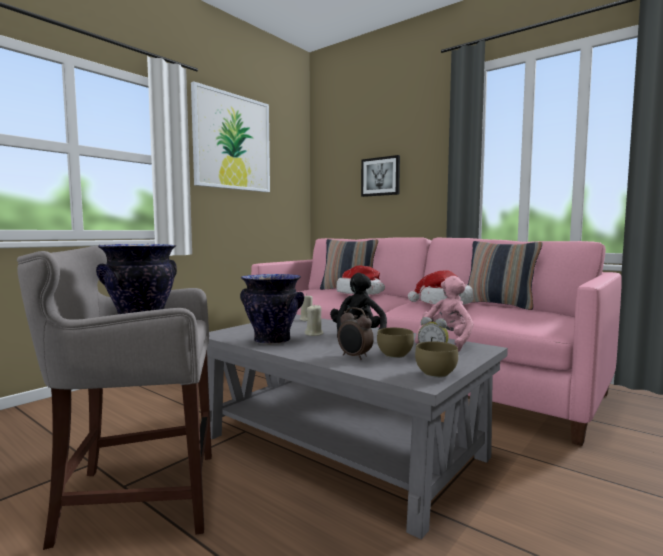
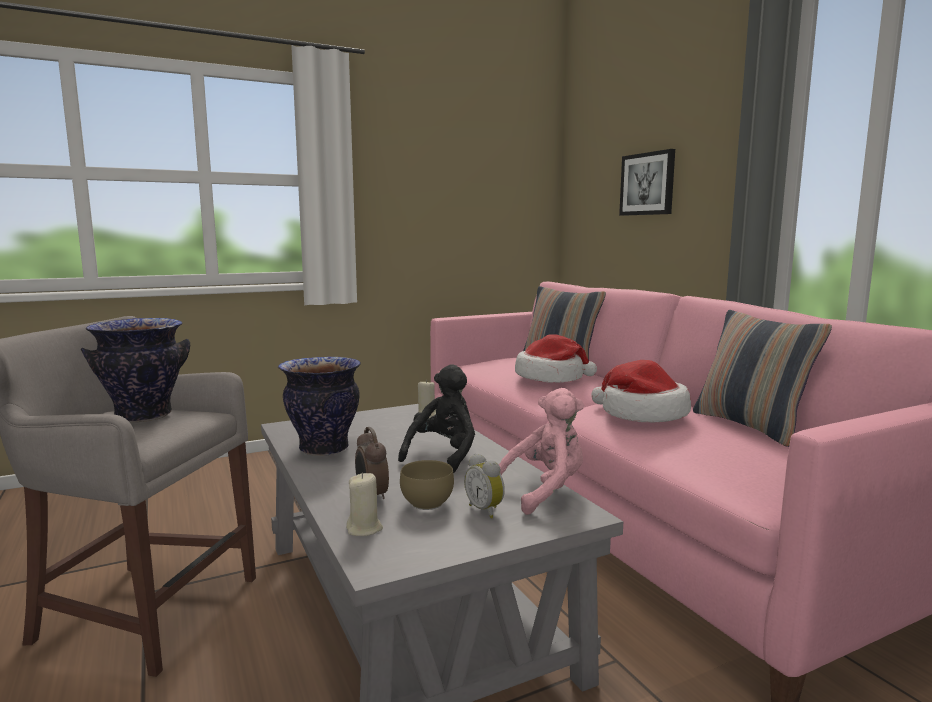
camera: 25 degrees right, 5 degrees up
picture [191,81,270,192] -> none
beige candle [305,305,323,336] -> beige candle moved to [346,473,383,536]
brown bowl [415,341,458,378] -> none

